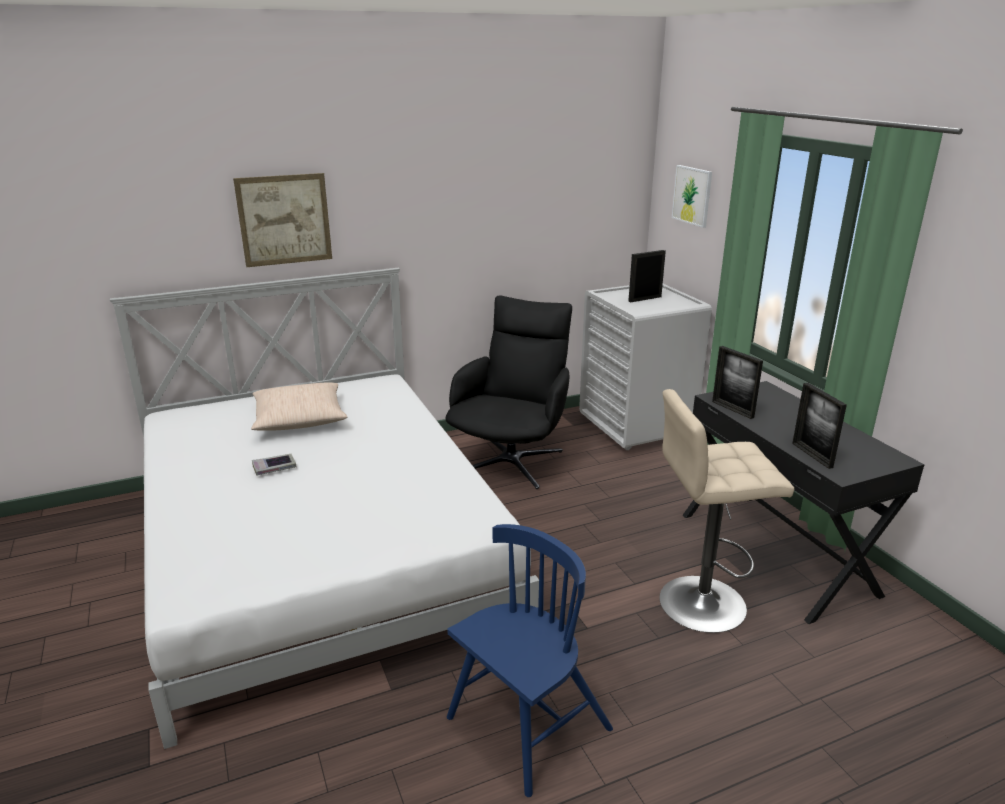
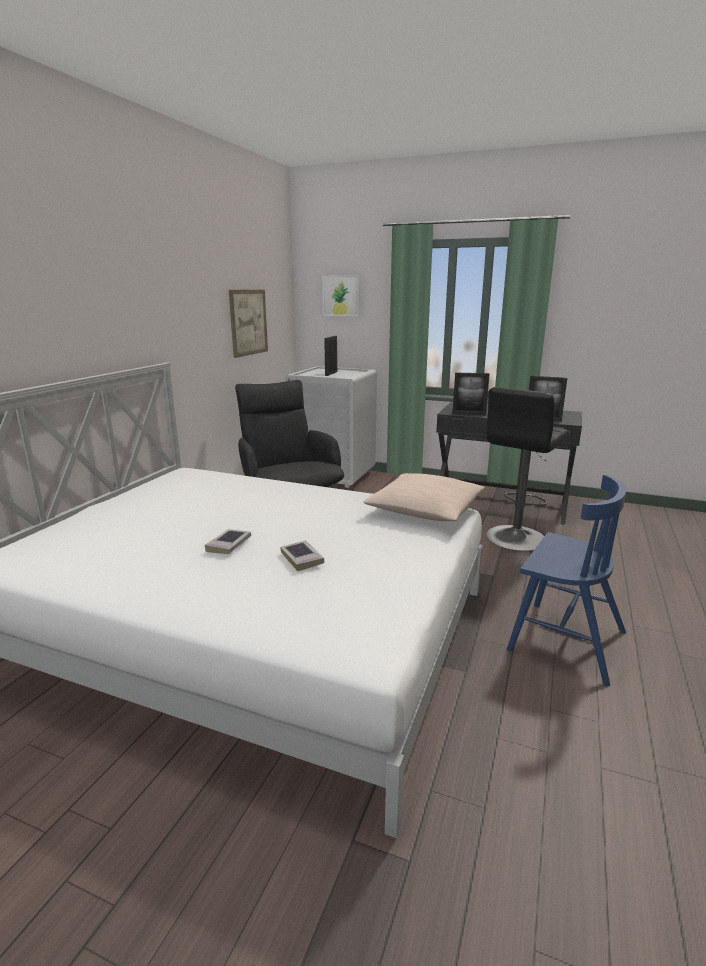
camera: 45 degrees left, 5 degrees down
picture [233,173,332,267] -> picture moved to [229,290,268,358]
beige pillow [251,382,348,431] -> beige pillow moved to [363,473,485,521]
blue chair [447,524,613,797] -> blue chair turned 120 degrees clockwise [507,475,626,686]
beige stool [659,389,794,633] -> black stool [486,387,570,551]
none -> book [280,540,325,571]

